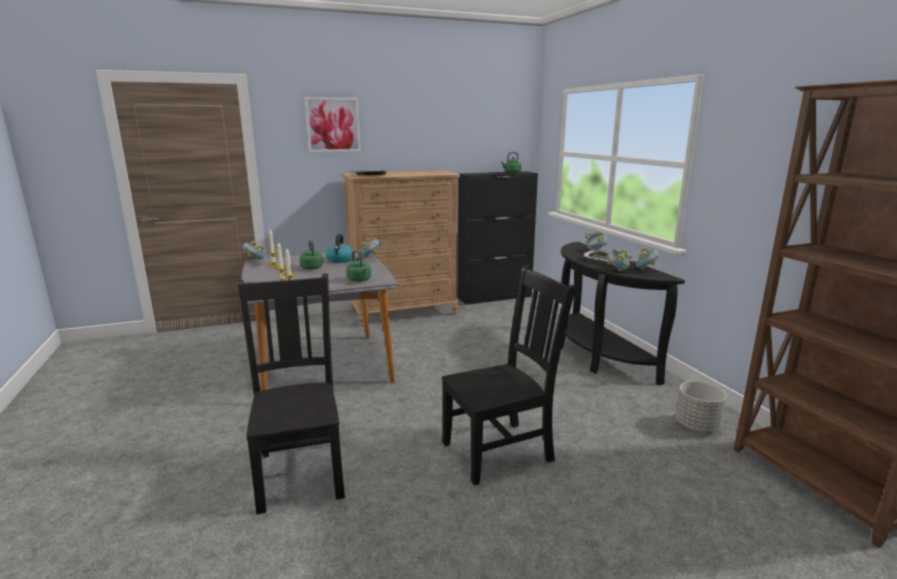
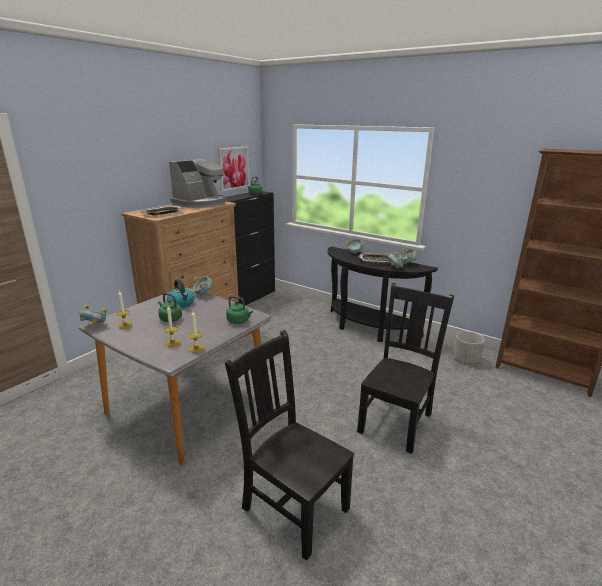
camera: 35 degrees left, 5 degrees up
picture [305,97,361,152] -> picture moved to [218,146,250,191]
none -> coffee machine [169,159,226,208]

